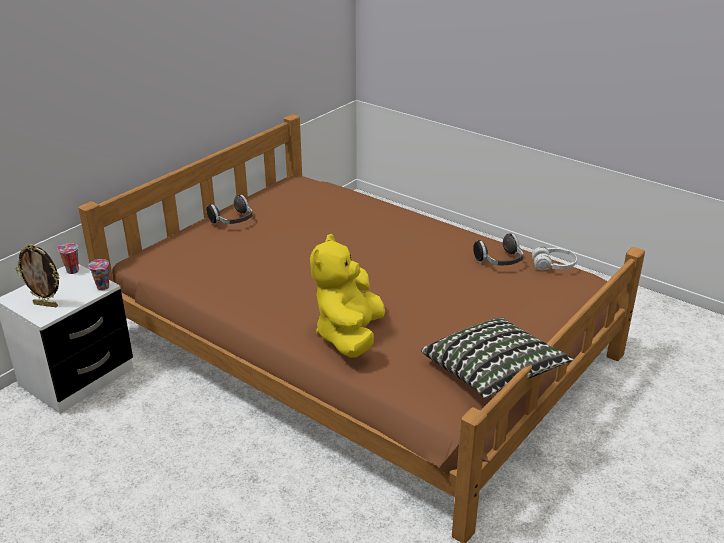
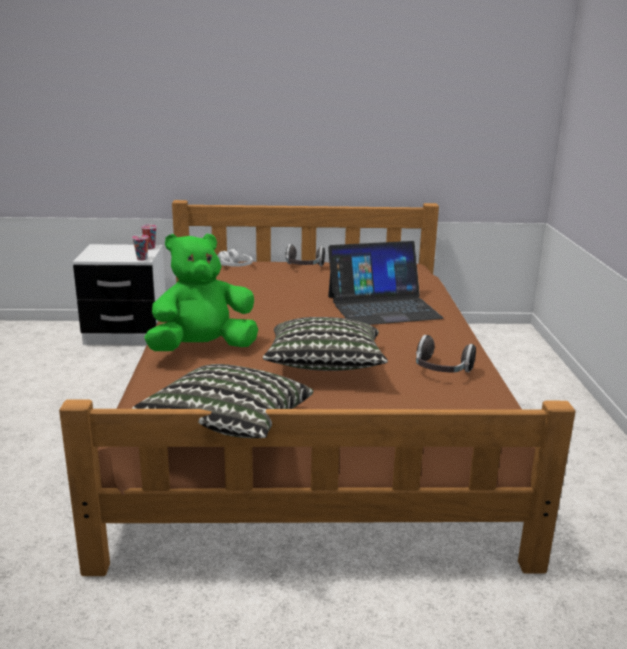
camera: 50 degrees right, 10 degrees down
picture frame [16,244,60,307] -> none
yellow plush toy [310,234,385,358] -> green plush toy [144,234,258,351]
white headphones [532,246,577,271] -> white headphones moved to [218,249,253,267]
none -> pillow [263,317,388,371]
none -> laptop [328,241,444,325]

